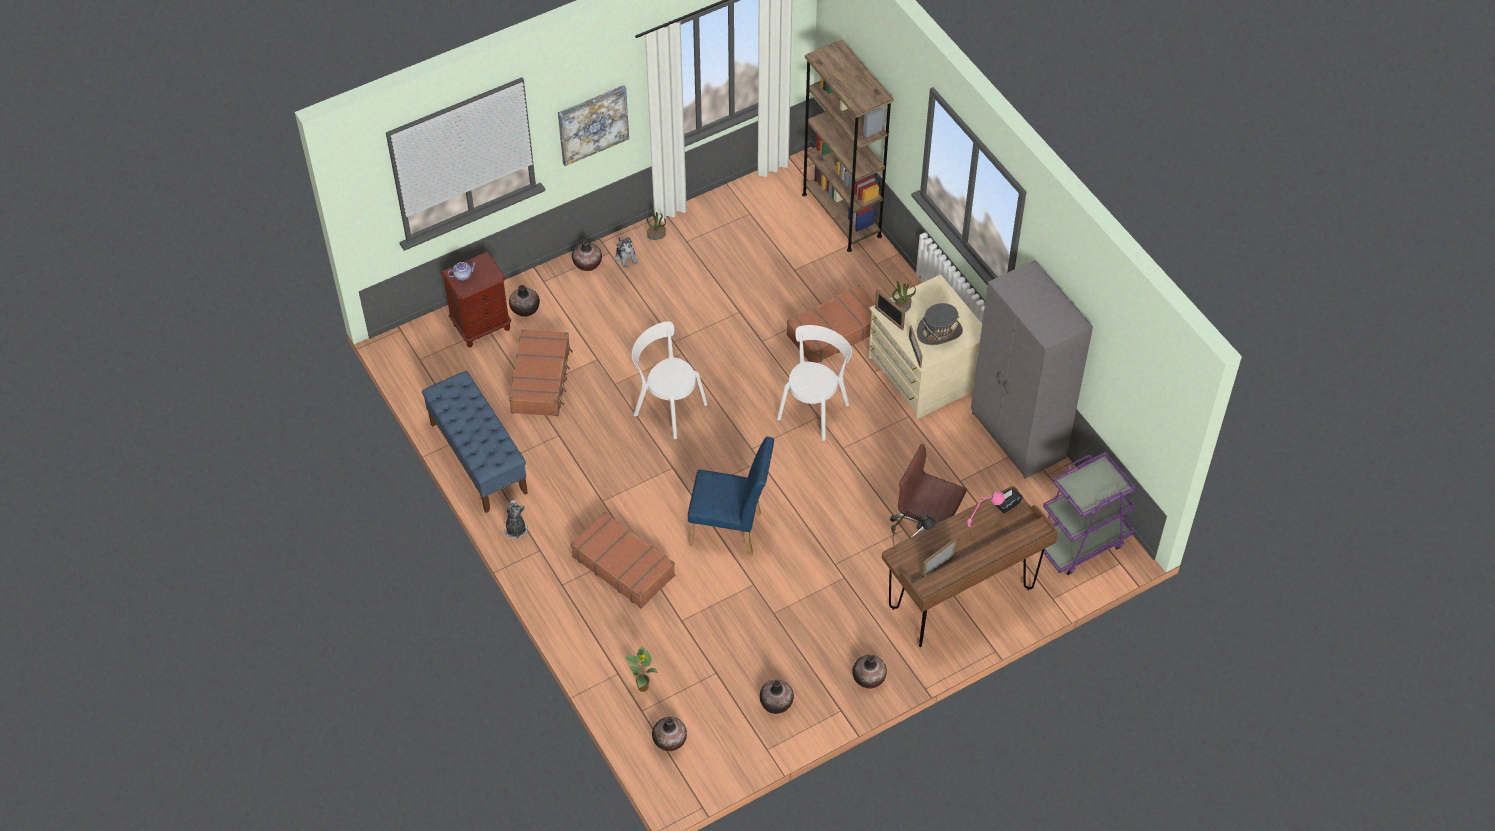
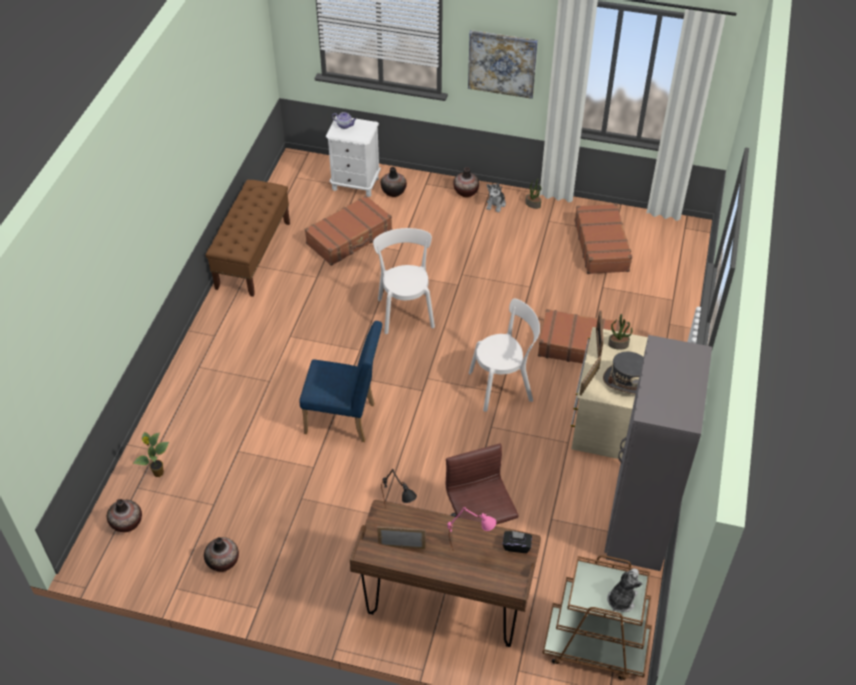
camera: 45 degrees right, 5 degrees down
blue bench [422,371,528,513] -> brown bench [206,180,290,297]
brown nightstand [441,252,511,348] -> white nightstand [326,116,381,197]
plush toy [504,500,528,539] -> plush toy moved to [607,568,643,612]
brown suitcase [570,512,675,608] -> brown suitcase moved to [575,204,632,274]
blue chair [688,437,774,555] -> blue chair turned 45 degrees counterclockwise [299,321,382,442]
brown bookcase [802,39,894,252] -> none
vase [852,655,887,689] -> none
purple cart [1041,452,1135,575] -> brown cart [542,555,652,680]

